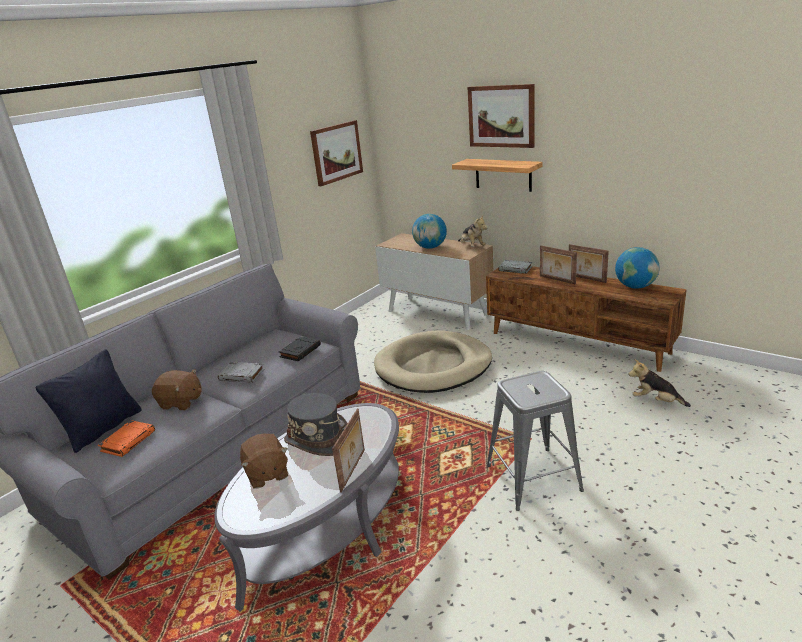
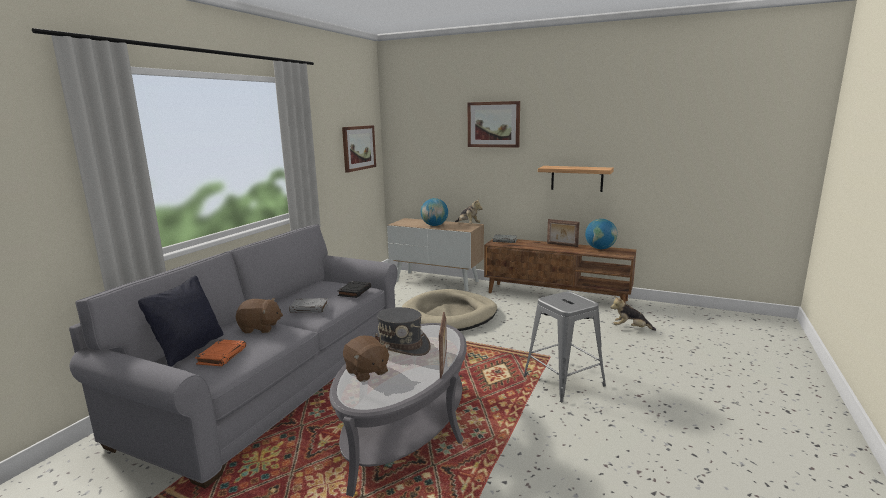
camera: 15 degrees left, 10 degrees down
shelf [452,159,542,192] -> shelf moved to [538,166,614,192]
picture frame [540,245,577,285] -> none

